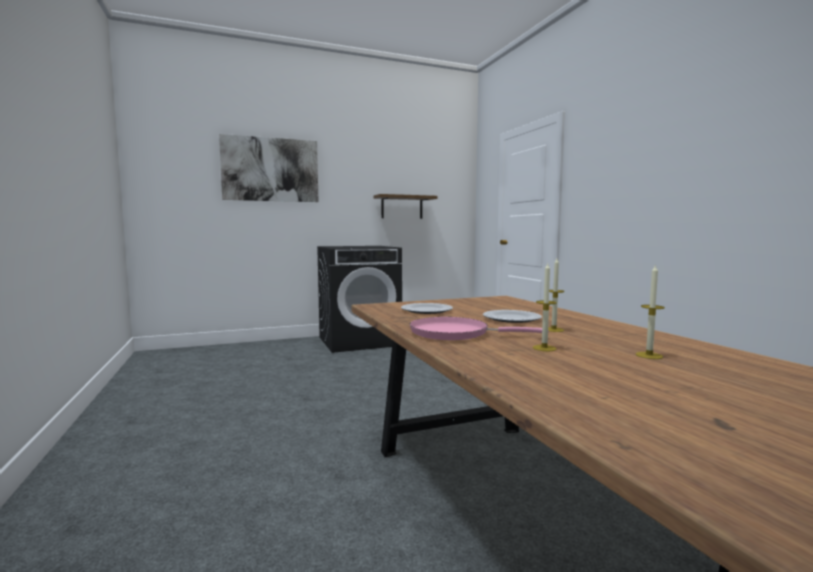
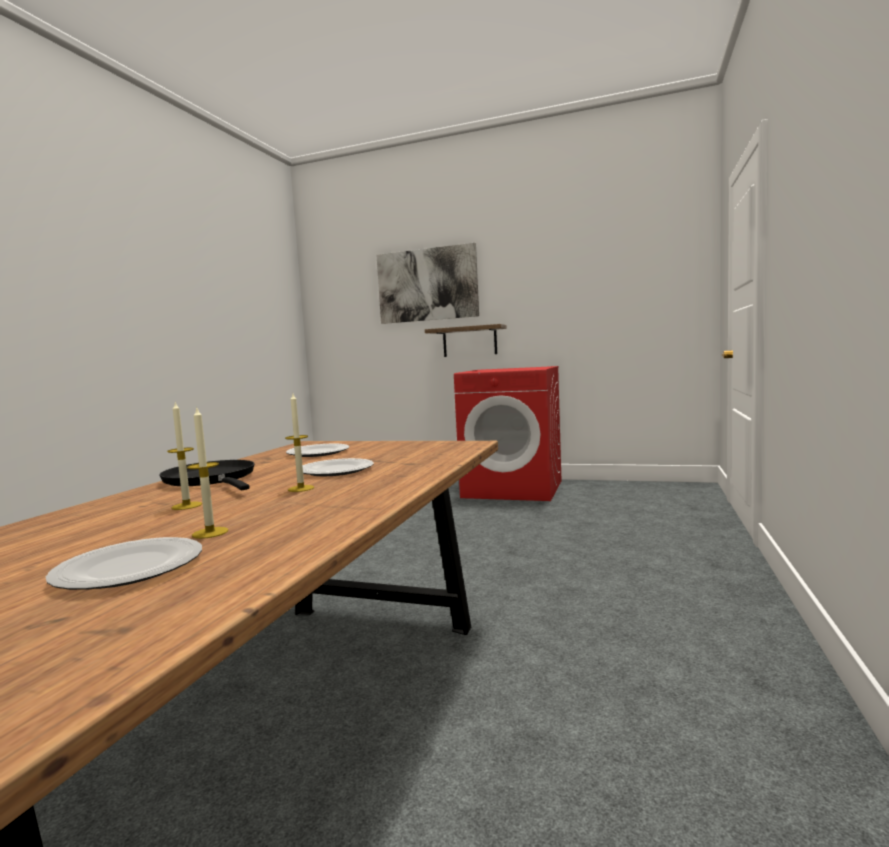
camera: 40 degrees right, 0 degrees up
black washing machine [317,246,402,353] -> red washing machine [454,366,562,501]
shelf [374,194,438,219] -> shelf moved to [425,324,507,357]
pink frying pan [410,317,549,340] -> black frying pan [159,460,255,490]
none -> plate [46,537,202,590]

